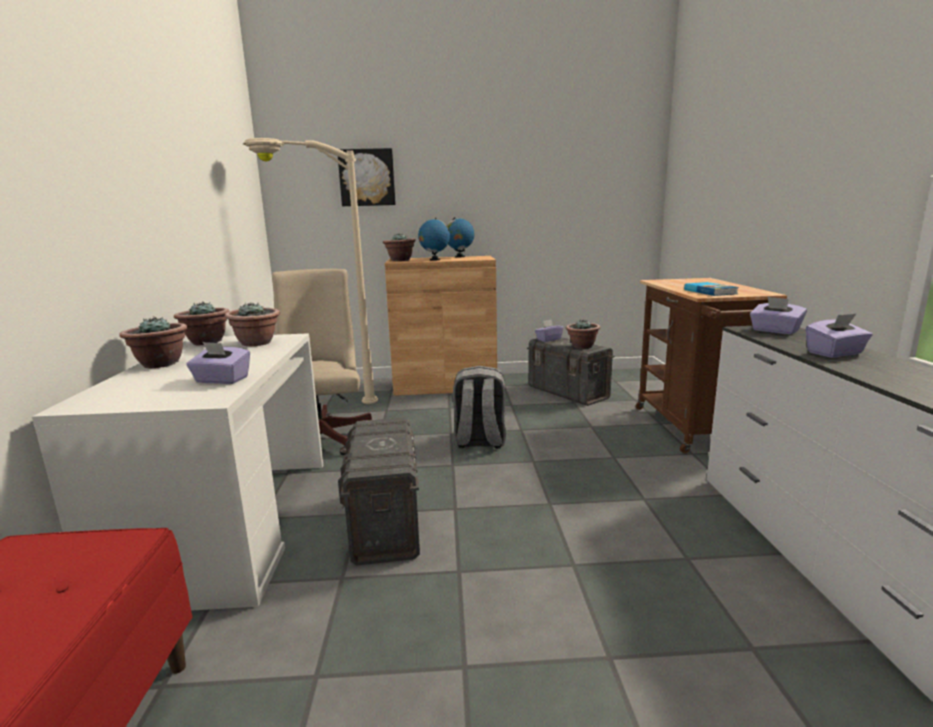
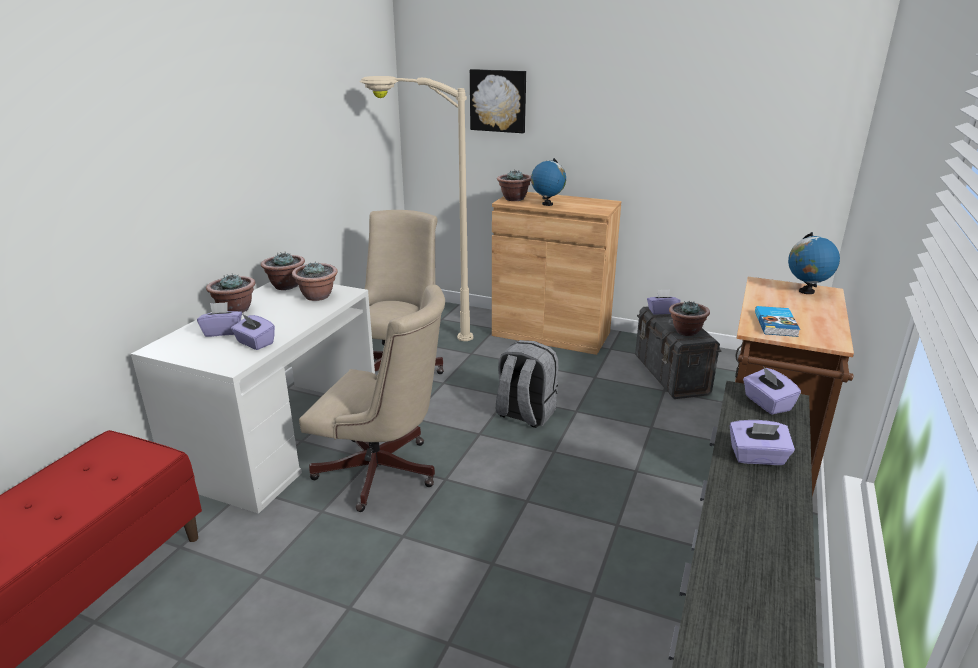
camera: 25 degrees right, 10 degrees up
grey storage box [338,417,420,566] -> beige office chair [299,284,445,512]
globe [447,217,475,257] -> globe moved to [788,232,840,294]
none -> purple tissue box [197,302,242,337]

